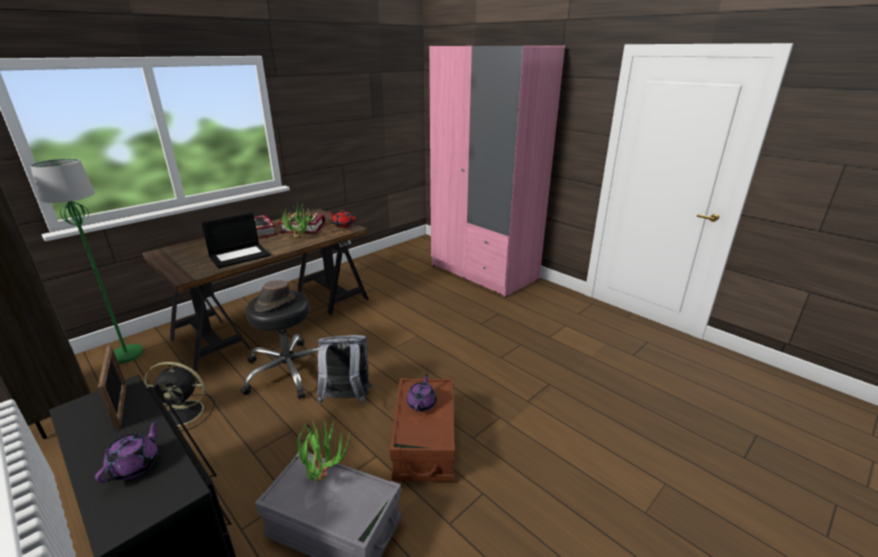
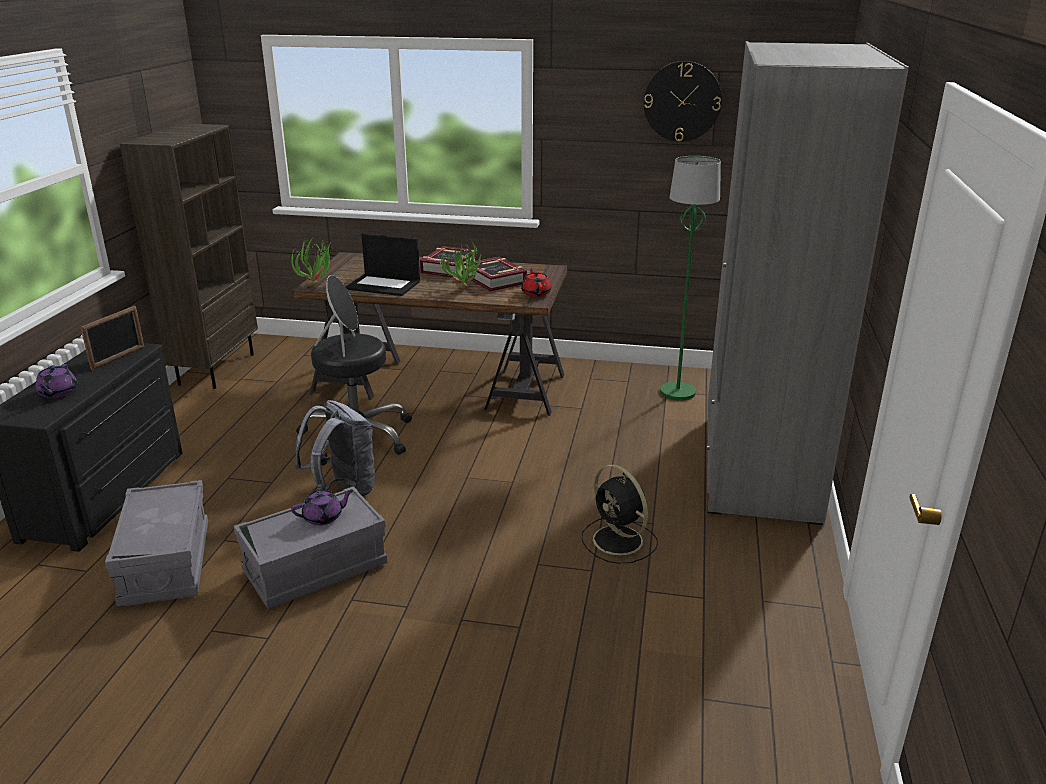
camera: 55 degrees right, 0 degrees up
green floor lamp [30,158,144,364] -> green floor lamp moved to [660,156,721,400]
purple teapot [95,418,159,483] -> purple teapot turned 105 degrees clockwise [35,364,77,398]
black fan [144,362,215,431] -> black fan moved to [582,464,658,564]
brown hat [255,280,295,312] -> black speaker [315,275,358,357]
potted plant [297,420,349,482] -> potted plant moved to [291,237,331,287]
brown storage box [390,378,455,482] -> grey storage box [234,486,388,609]
pink wardrobe [429,46,565,298] -> grey wardrobe [707,41,909,525]
none -> wall clock [644,61,722,142]

